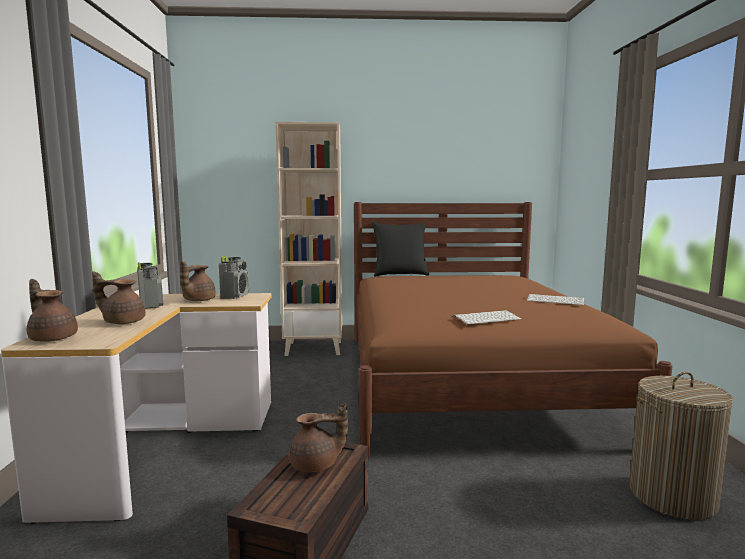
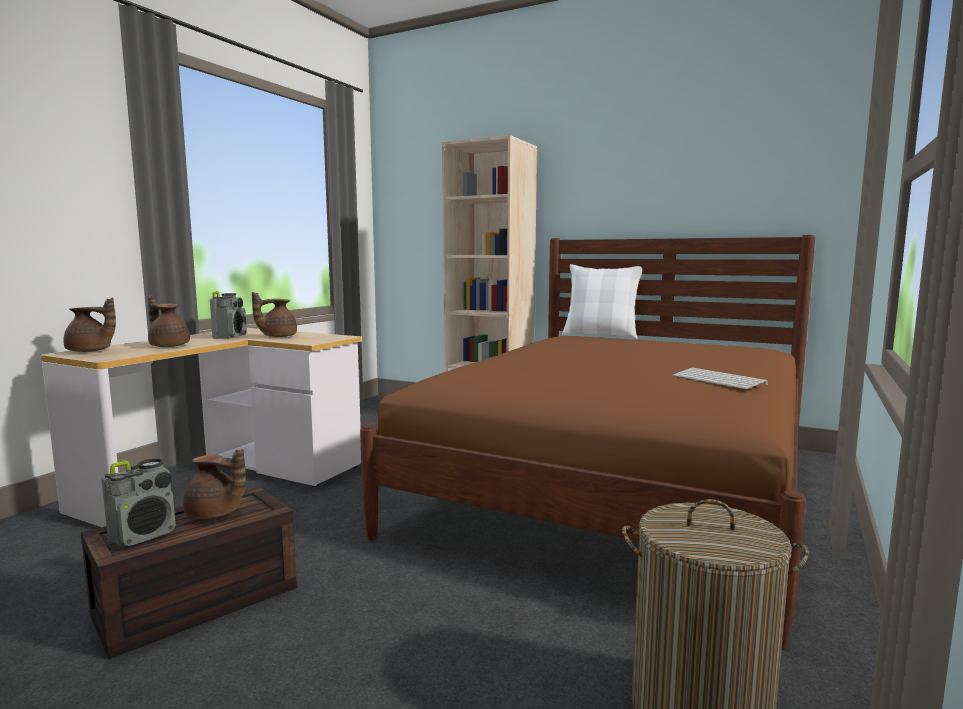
camera: 30 degrees right, 0 degrees up
brown teapot [27,279,78,342] -> brown teapot turned 120 degrees clockwise [63,298,116,352]
radio [219,256,249,299] -> radio moved to [101,458,176,547]
black pillow [372,222,429,276] -> white pillow [562,264,642,339]
keyboard [453,310,521,324] -> none

